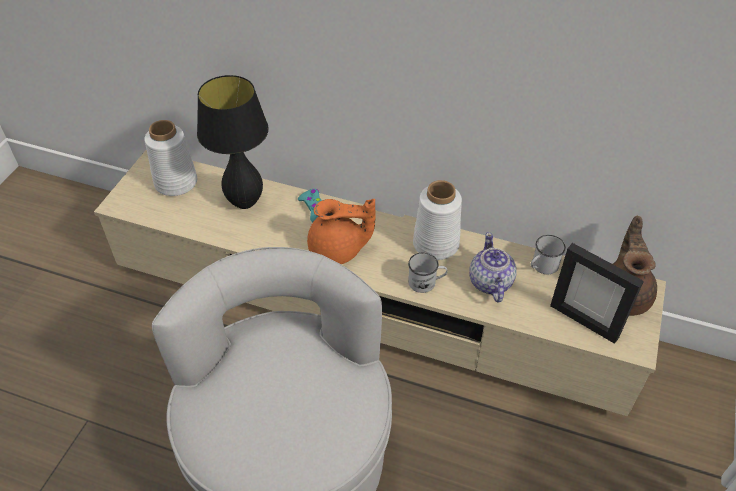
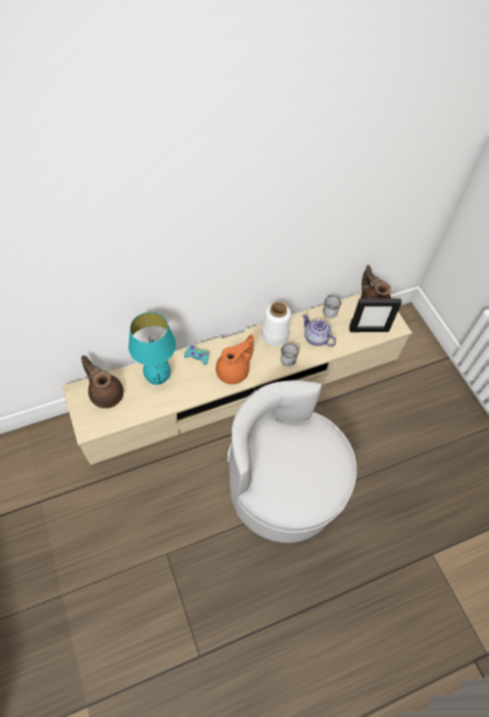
camera: 45 degrees left, 10 degrees up
white vase [144,120,197,196] -> brown teapot [81,355,124,408]
black table lamp [197,75,269,209] -> turquoise table lamp [128,312,176,385]

